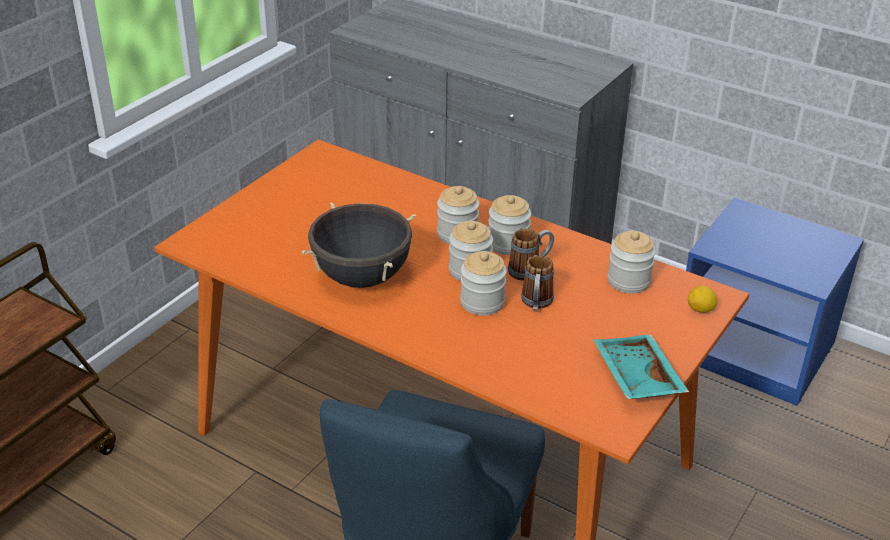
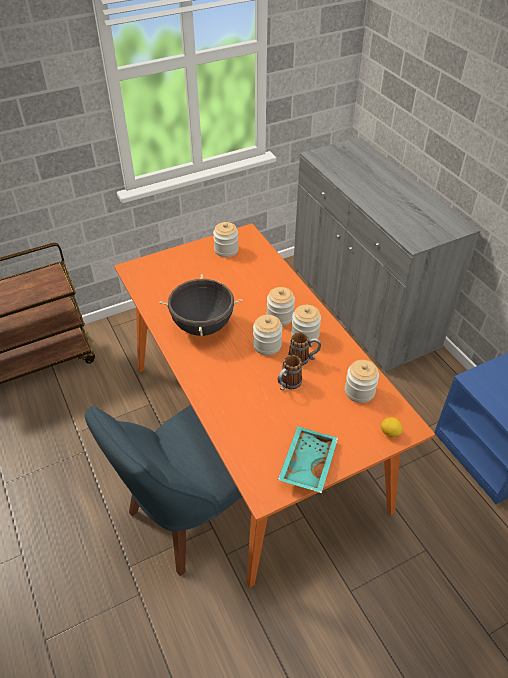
camera: 30 degrees right, 10 degrees up
jar [460,251,507,316] -> jar moved to [213,222,239,257]

